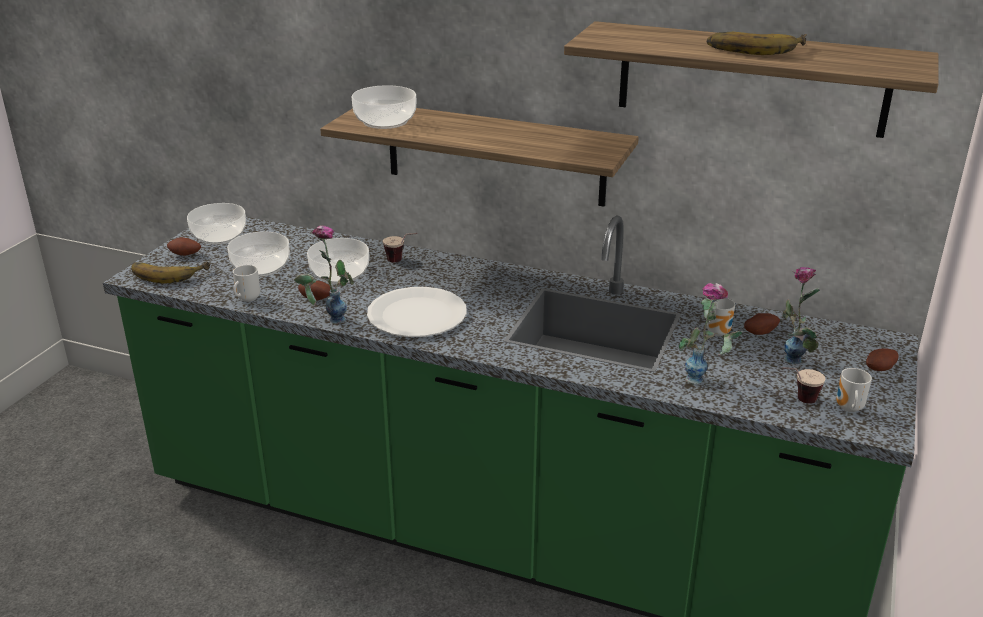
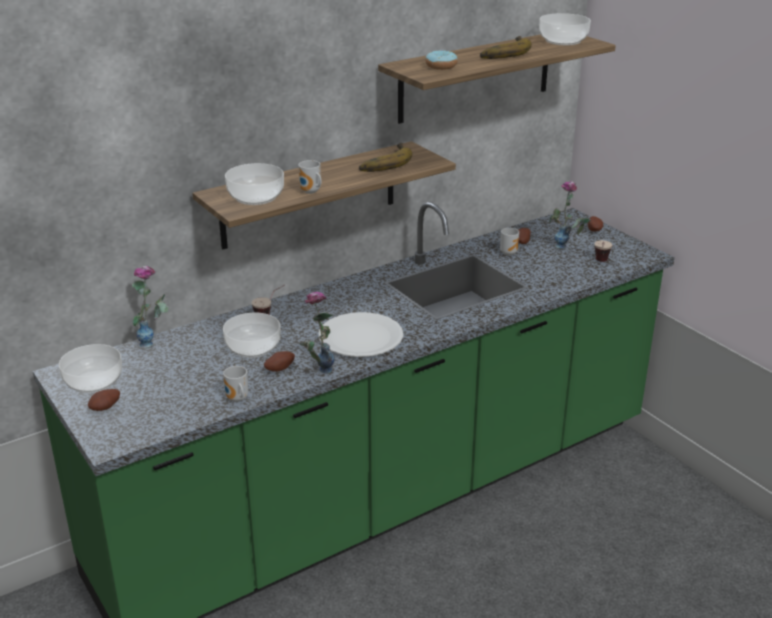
camera: 55 degrees left, 0 degrees up
banana [131,262,210,284] -> banana moved to [359,143,412,172]
bowl [227,231,290,277] -> bowl moved to [539,13,591,45]
vase [679,283,743,384] -> vase moved to [132,266,169,348]
mug [836,368,872,412] -> mug moved to [298,160,322,194]
none -> donut [425,50,458,70]

